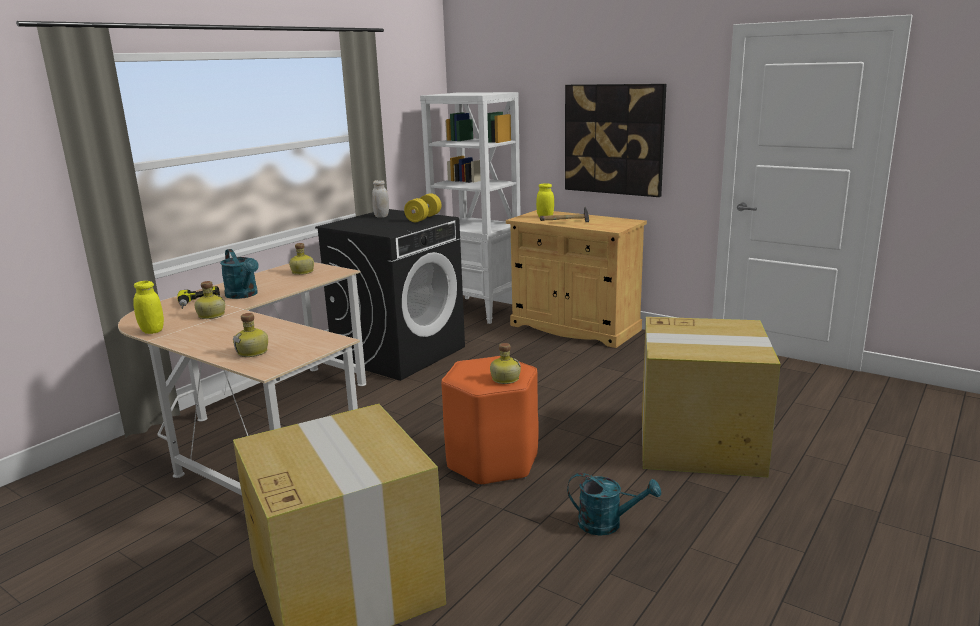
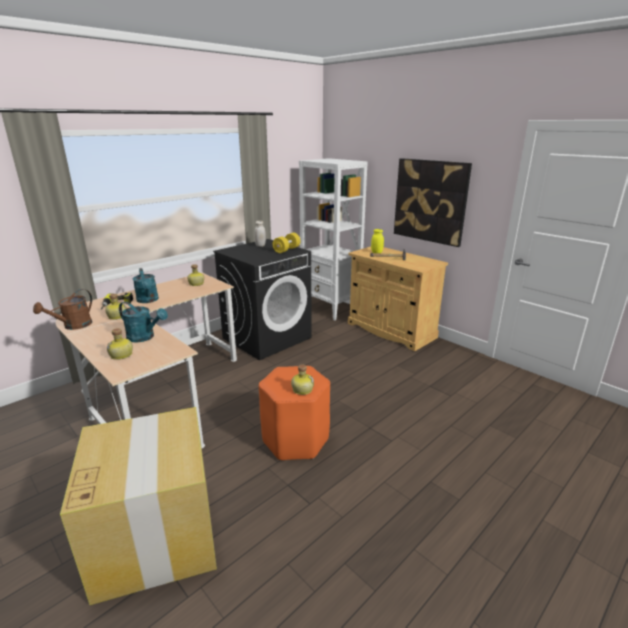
camera: 10 degrees right, 5 degrees up
yellow jar [133,281,164,334] -> brown watering can [33,289,92,330]
turquoise watering can [567,473,661,536] -> turquoise watering can moved to [119,301,168,342]
cardboard box [642,317,781,478] -> none

